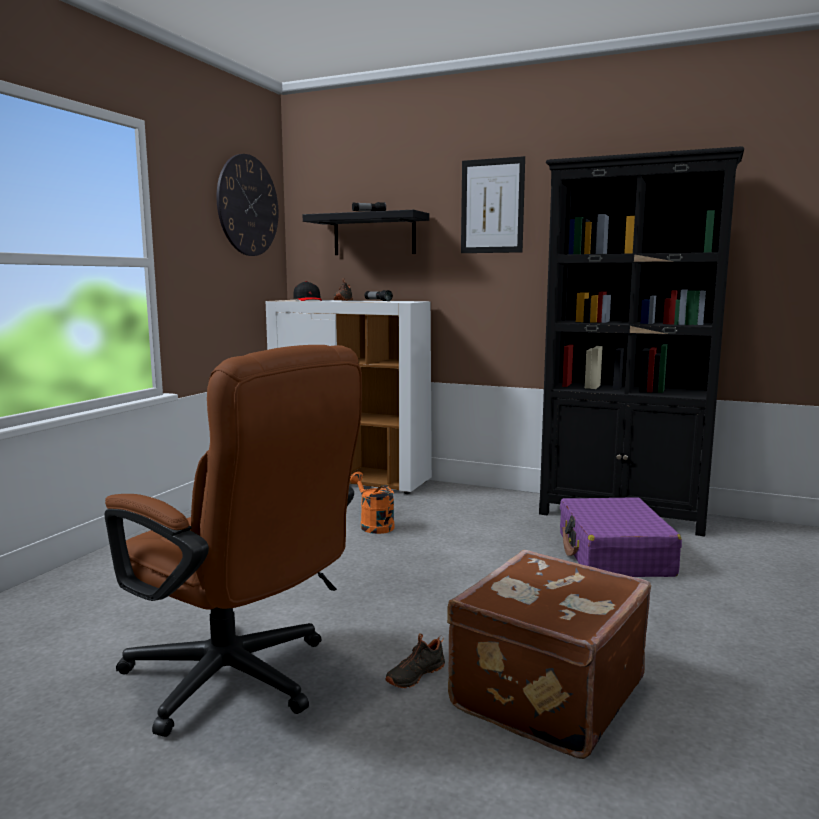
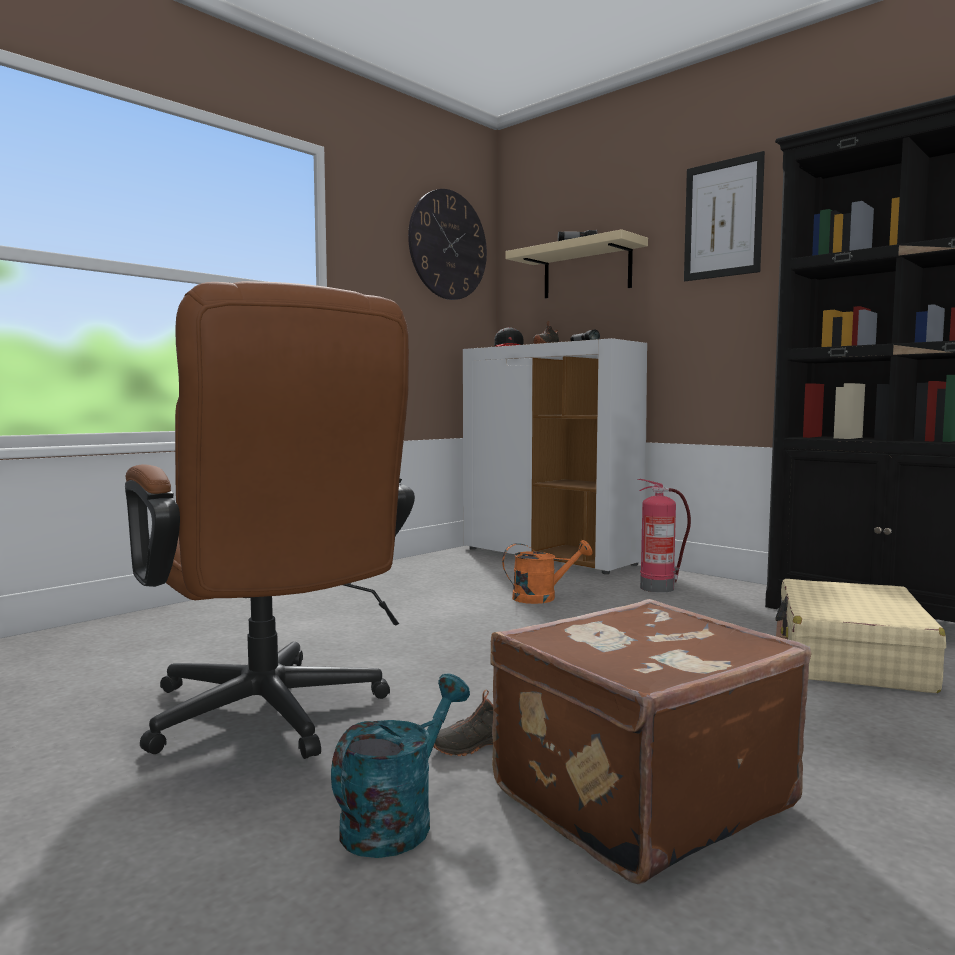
camera: 20 degrees right, 5 degrees down
black shelf [303,210,429,255] -> beige shelf [505,229,648,299]
orange watering can [350,472,395,534] -> orange watering can turned 90 degrees clockwise [502,540,593,604]
purple suitcase [560,497,682,577] -> beige suitcase [775,579,946,693]
none -> turquoise watering can [331,673,470,858]
none -> fire extinguisher [638,479,691,593]

